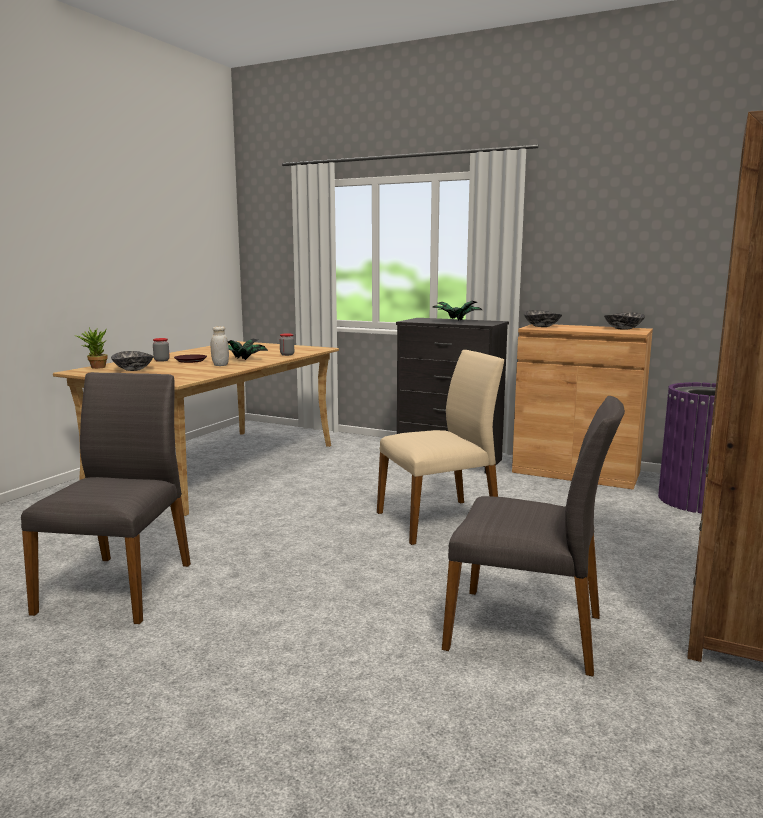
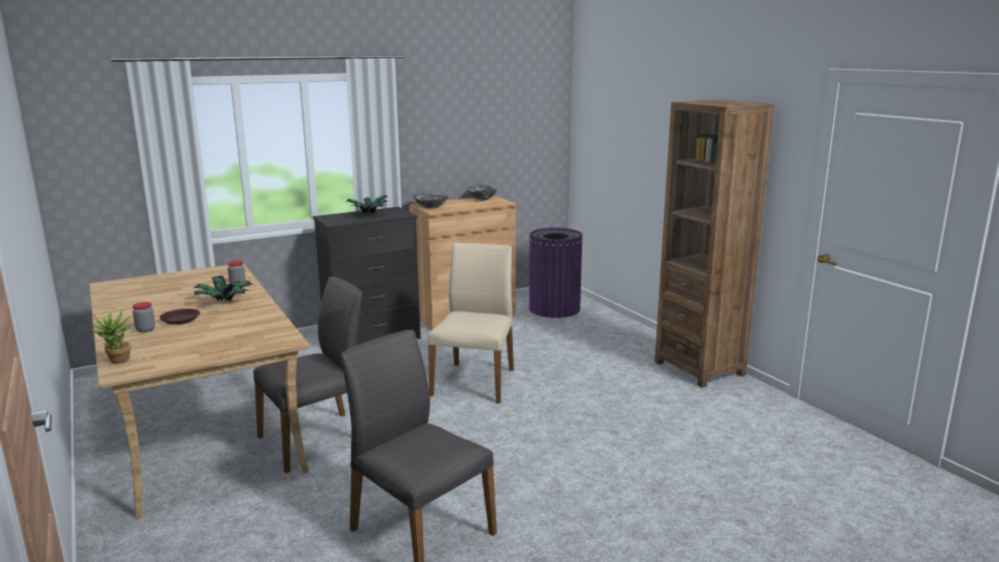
camera: 55 degrees left, 5 degrees up
bowl [111,351,154,371] -> none
white jar [211,326,229,366] -> none
grey chair [442,396,625,677] -> grey chair moved to [253,277,363,473]

